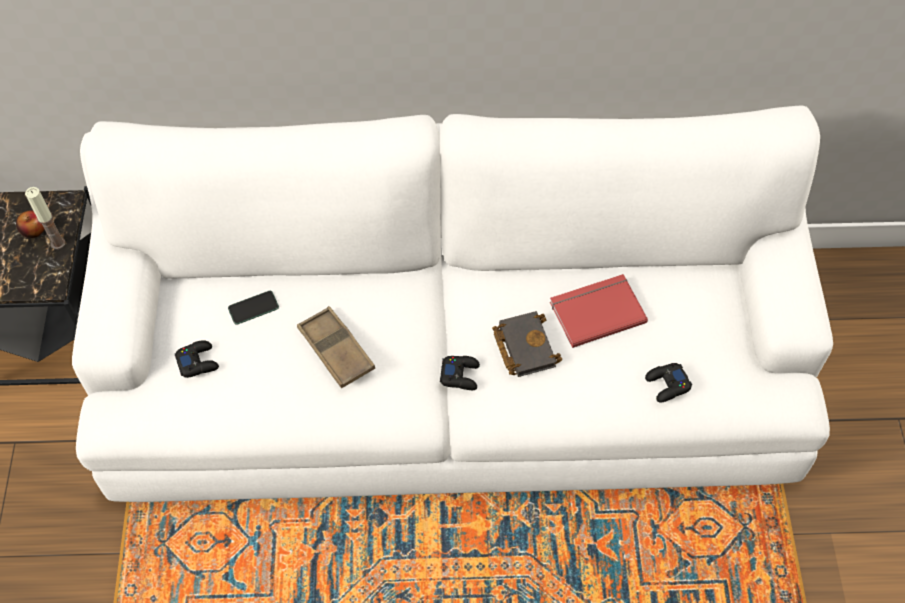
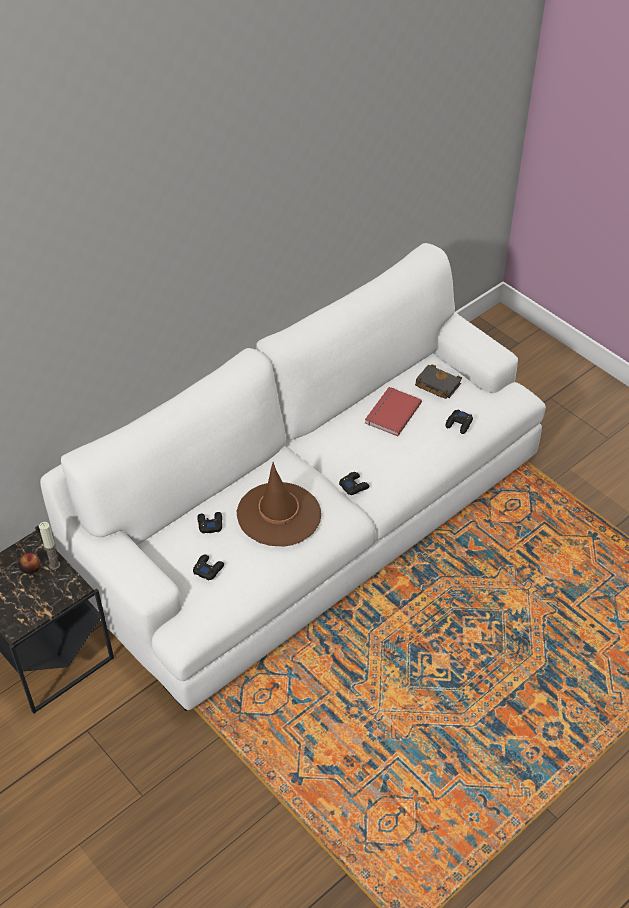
camera: 40 degrees left, 10 degrees down
phone [228,291,279,324] -> black game controller [197,512,222,534]
brown tray [297,306,375,388] -> brown hat [237,462,321,546]
black book [492,311,563,377] -> black book moved to [415,364,462,399]

